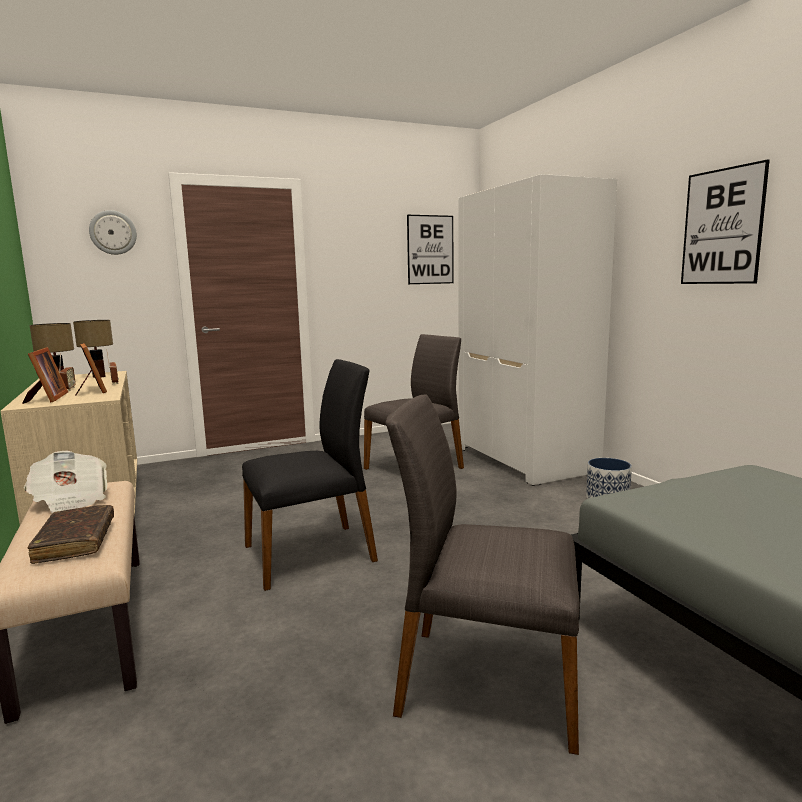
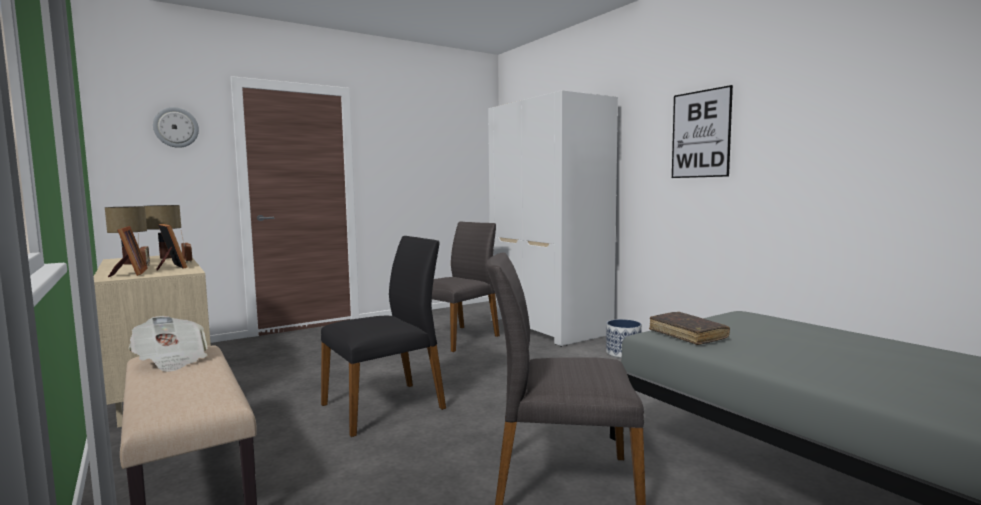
camera: 10 degrees left, 5 degrees down
brown book [28,505,114,564] -> brown book moved to [649,312,730,345]
picture [407,215,454,284] -> none

